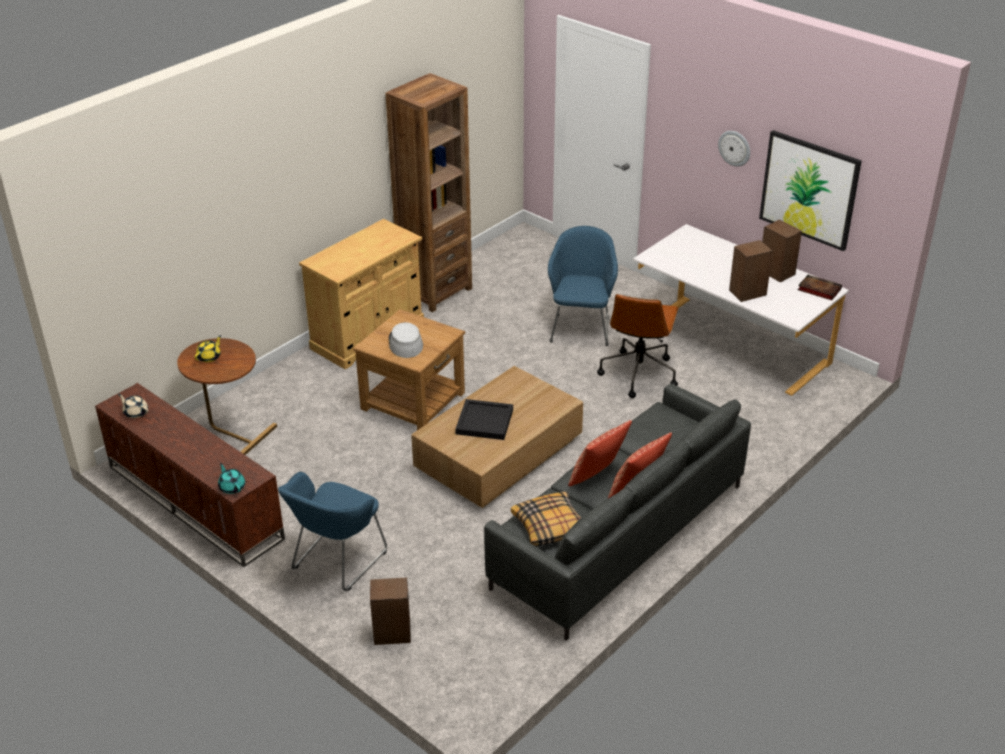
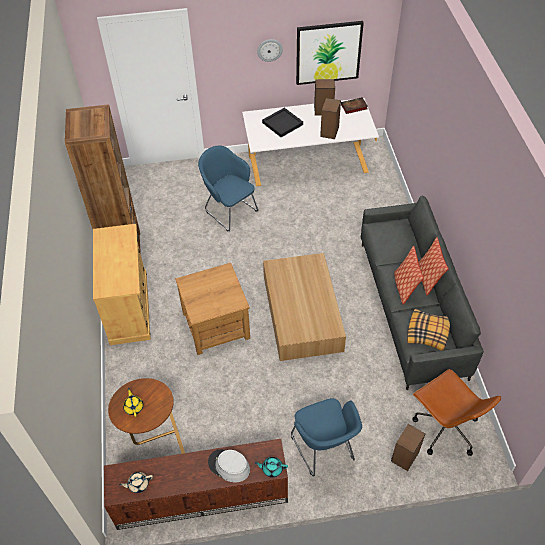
camera: 50 degrees left, 15 degrees up
grey hat [389,322,423,358] -> grey hat moved to [208,449,250,482]
black tray [455,399,513,440] -> black tray moved to [262,108,303,137]
brown office chair [597,294,679,398] -> brown office chair moved to [412,369,501,456]

